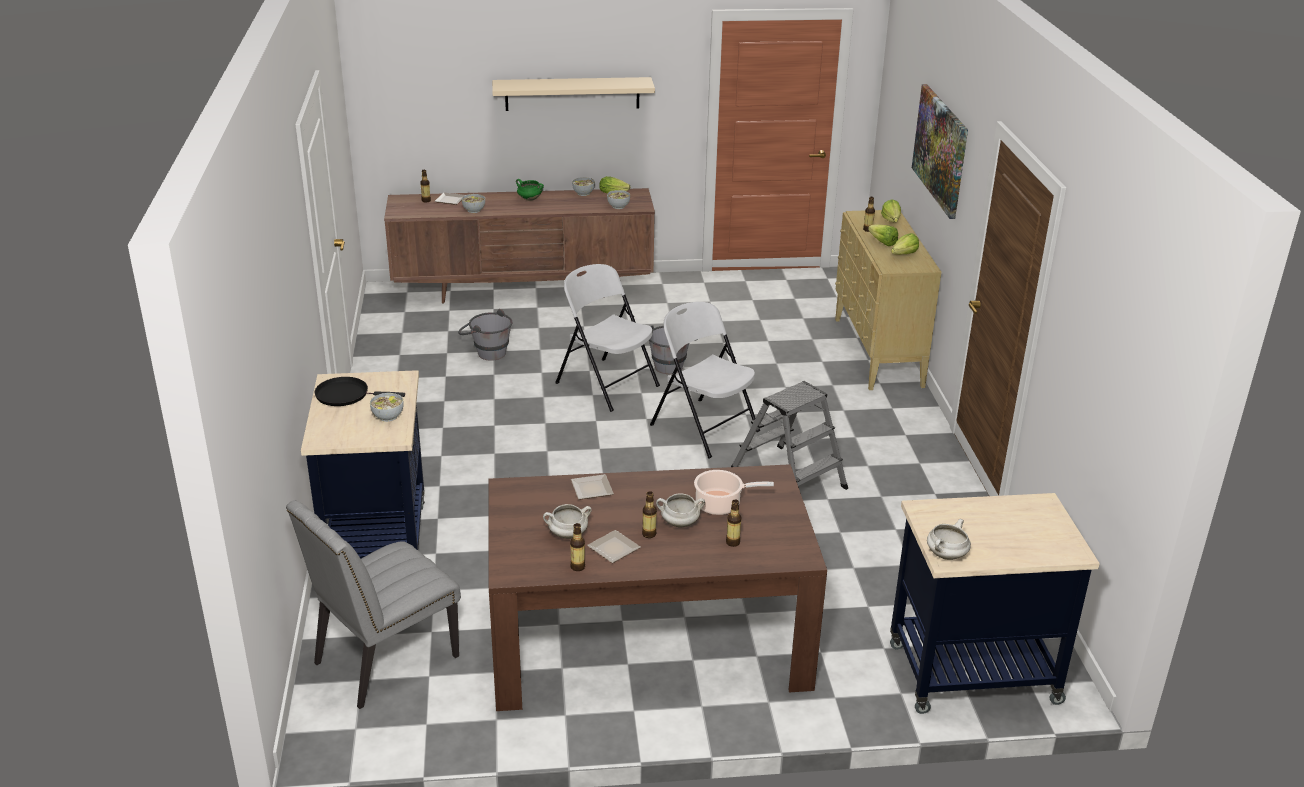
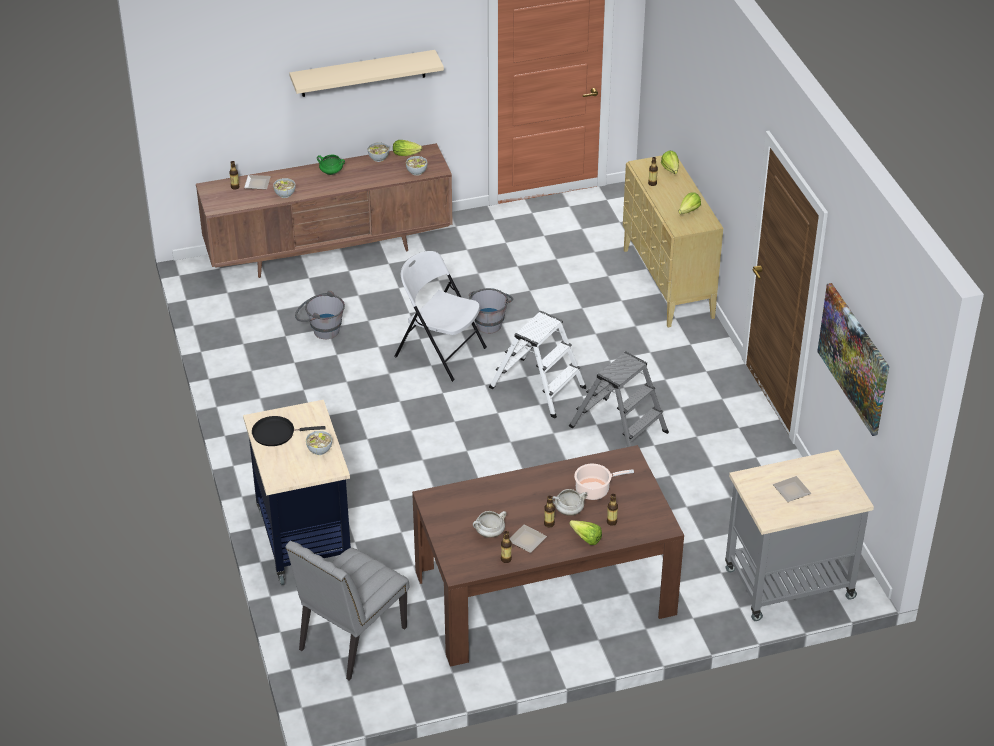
camera: 10 degrees left, 10 degrees up
plate [571,474,614,500] -> plate moved to [773,476,812,502]
white chair [650,302,760,459] -> white step ladder [489,310,586,418]
lettuce [868,224,898,246] -> lettuce moved to [569,520,602,545]
blue cart [890,493,1100,714] -> grey cart [725,450,874,621]
picture [912,84,968,219] -> picture moved to [817,283,889,436]
white cooking pot [927,519,971,560] -> none

